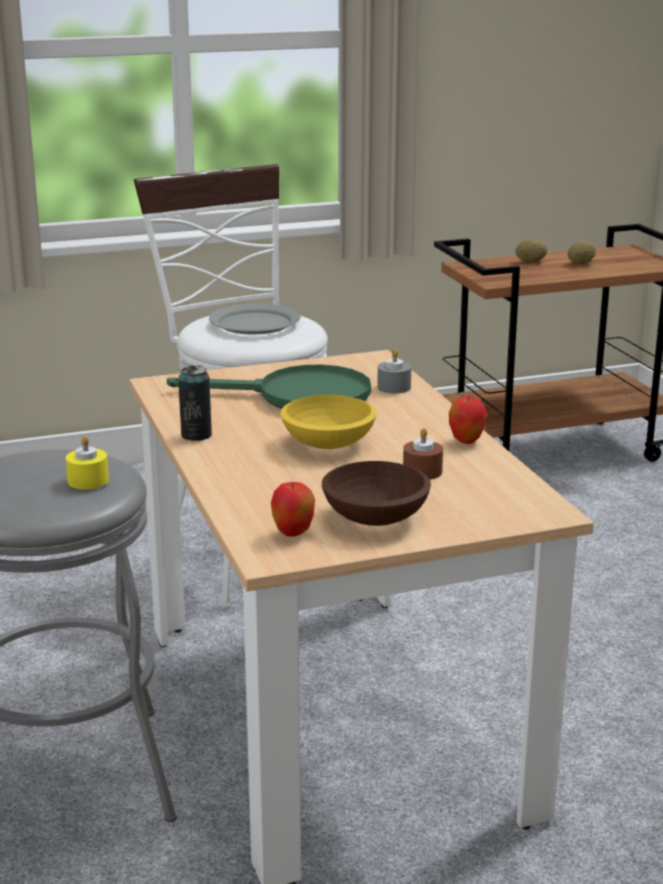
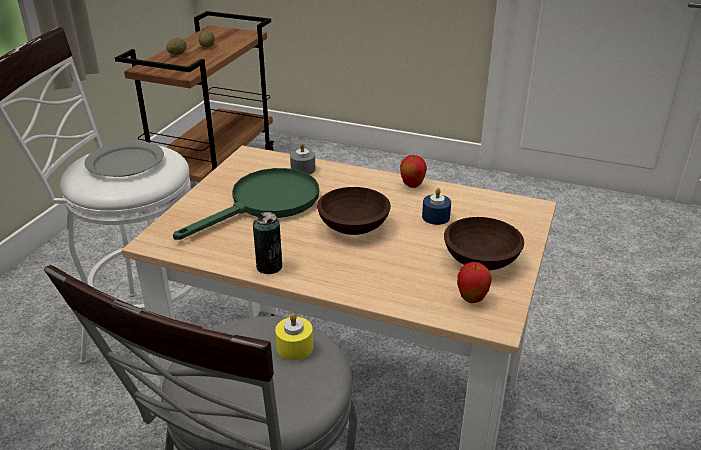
camera: 50 degrees left, 10 degrees up
yellow bowl [280,395,377,449] -> brown bowl [317,187,391,235]
brown candle [403,428,443,480] -> blue candle [422,188,451,225]

